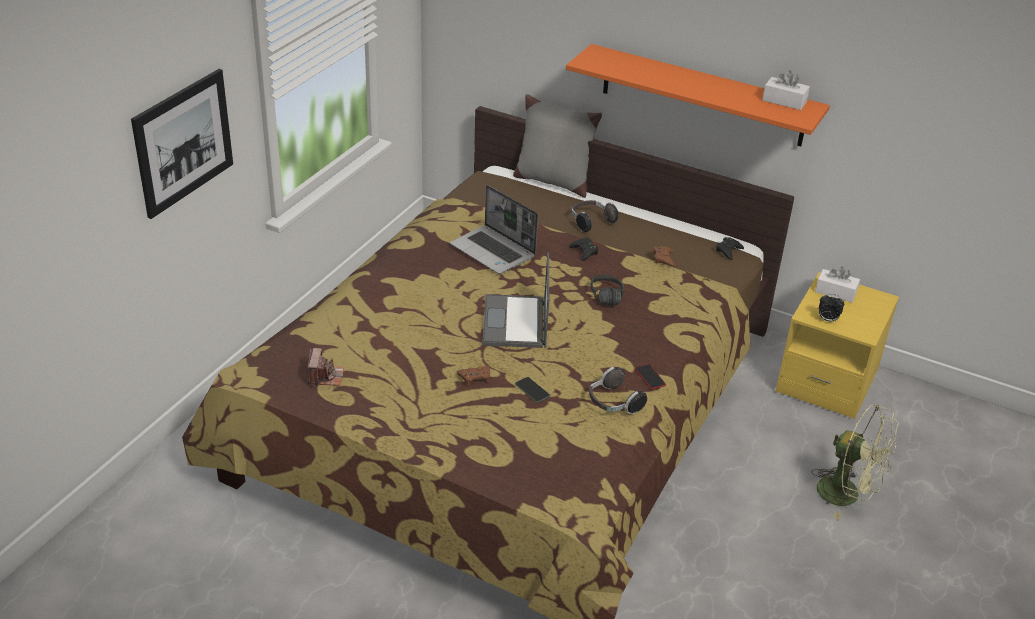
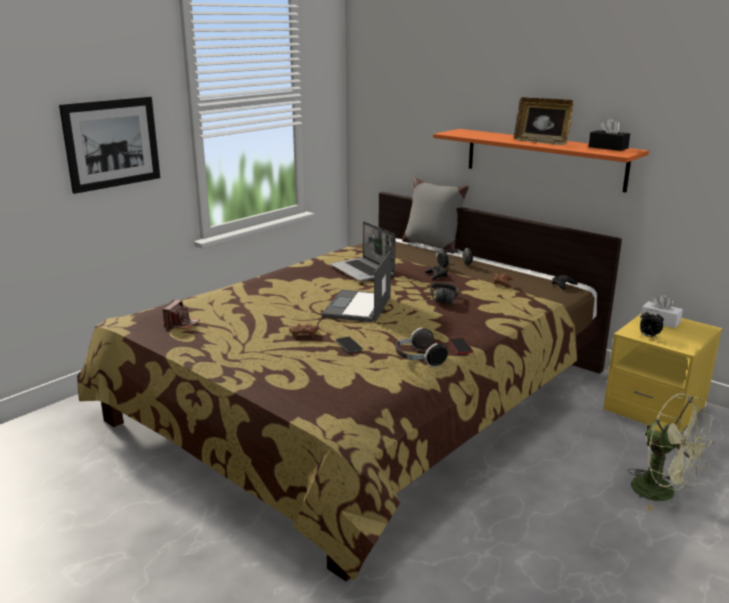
camera: 15 degrees right, 15 degrees down
white tissue box [762,70,810,110] -> black tissue box [589,118,630,151]
none -> picture frame [514,97,574,145]

